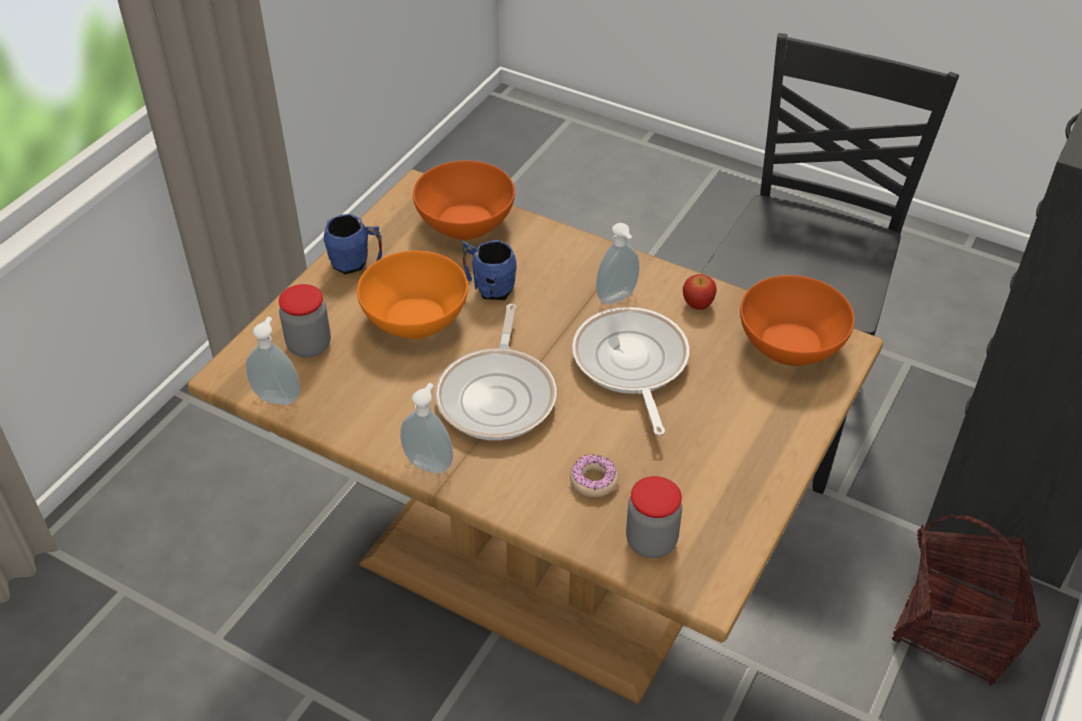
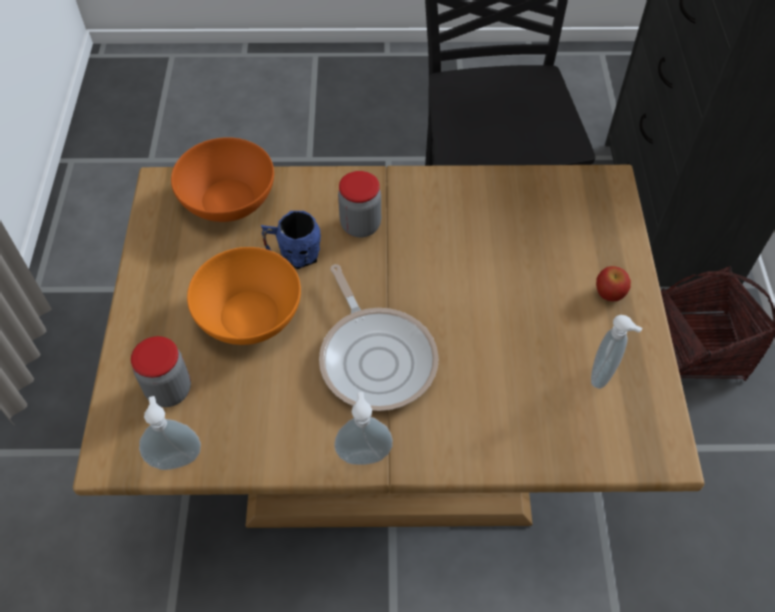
camera: 30 degrees left, 10 degrees up
blue mug [324,214,382,275] -> none
donut [570,454,619,497] -> none
frying pan [572,307,690,436] -> none
soap dispenser [596,223,639,304] -> soap dispenser moved to [591,315,642,389]
jar [626,476,682,558] -> jar moved to [338,171,381,238]
apple [683,274,717,310] -> apple moved to [596,266,631,302]
orange bowl [740,275,855,366] -> none

